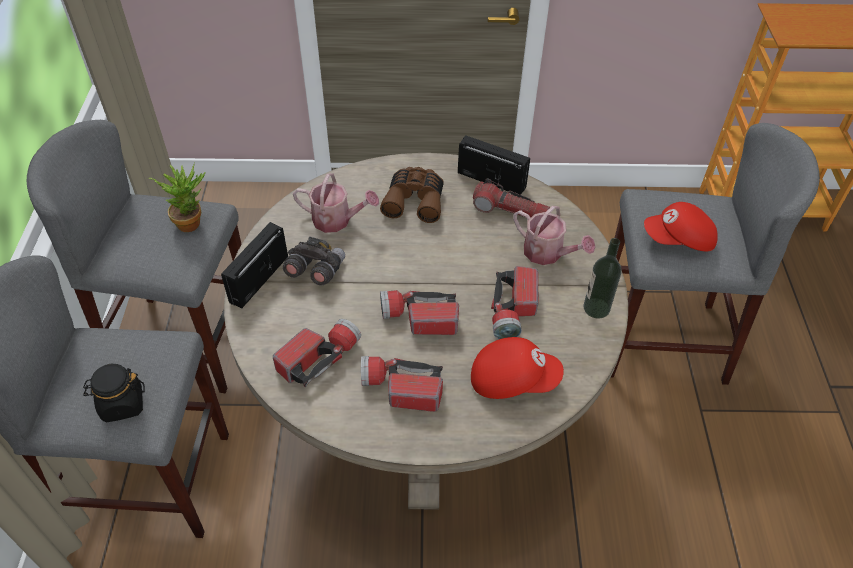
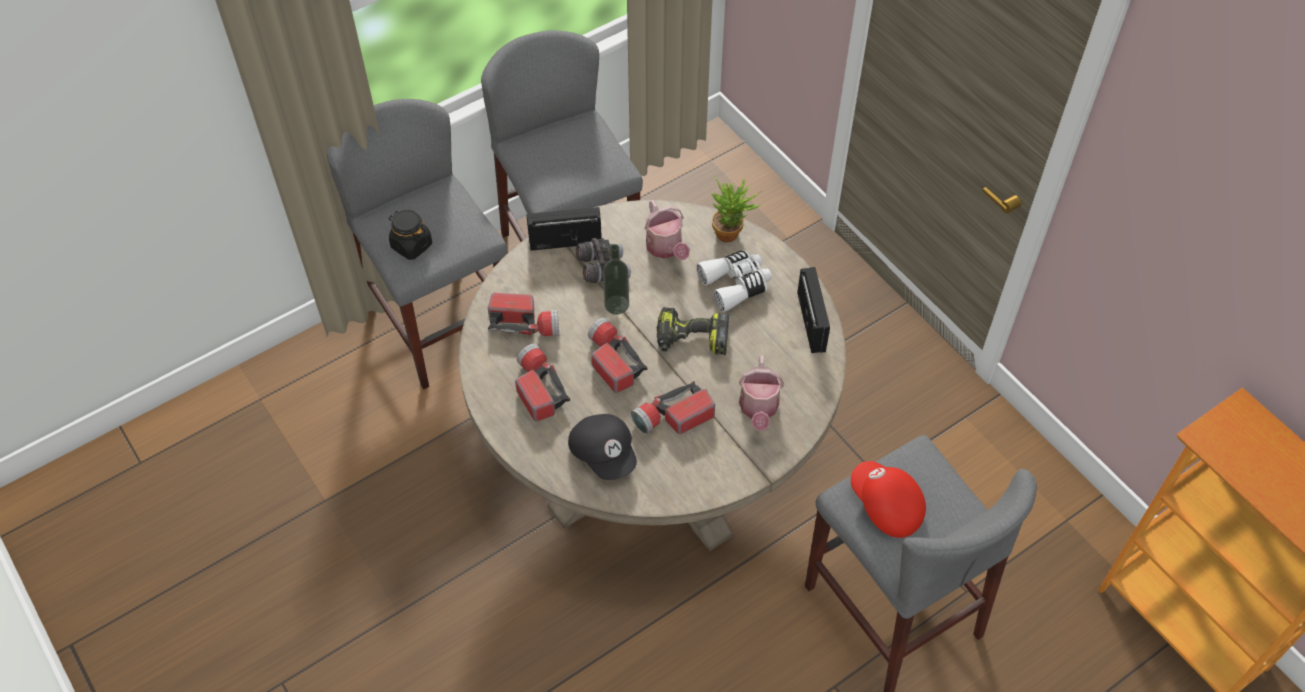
camera: 55 degrees right, 5 degrees up
potted plant [149,162,206,232] -> potted plant moved to [711,178,762,242]
brown binoculars [380,167,444,223] -> white binoculars [696,250,772,312]
red cap [471,337,564,399] -> black cap [568,414,637,480]
flashlight [473,178,550,217] -> none
bottle [584,238,622,319] -> bottle moved to [603,244,629,315]
none -> power drill [657,307,729,355]

